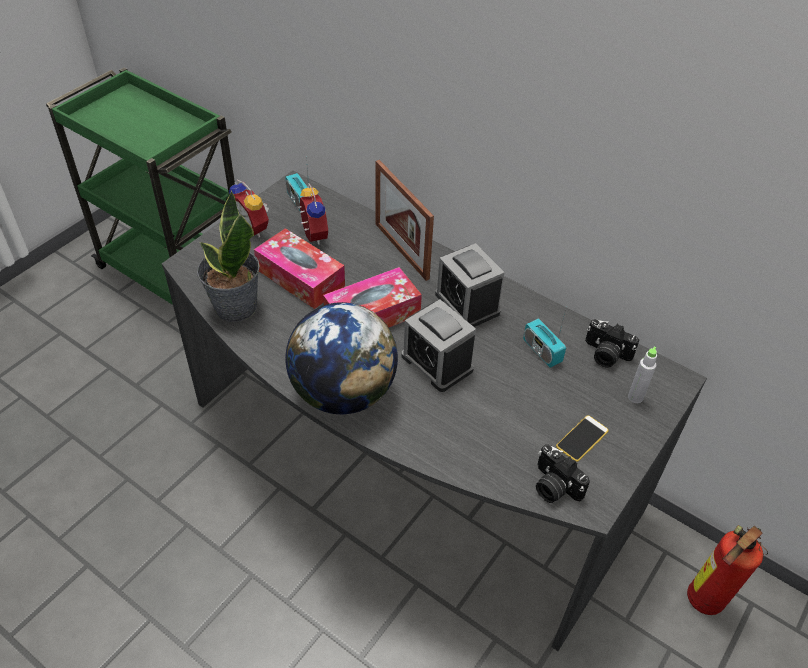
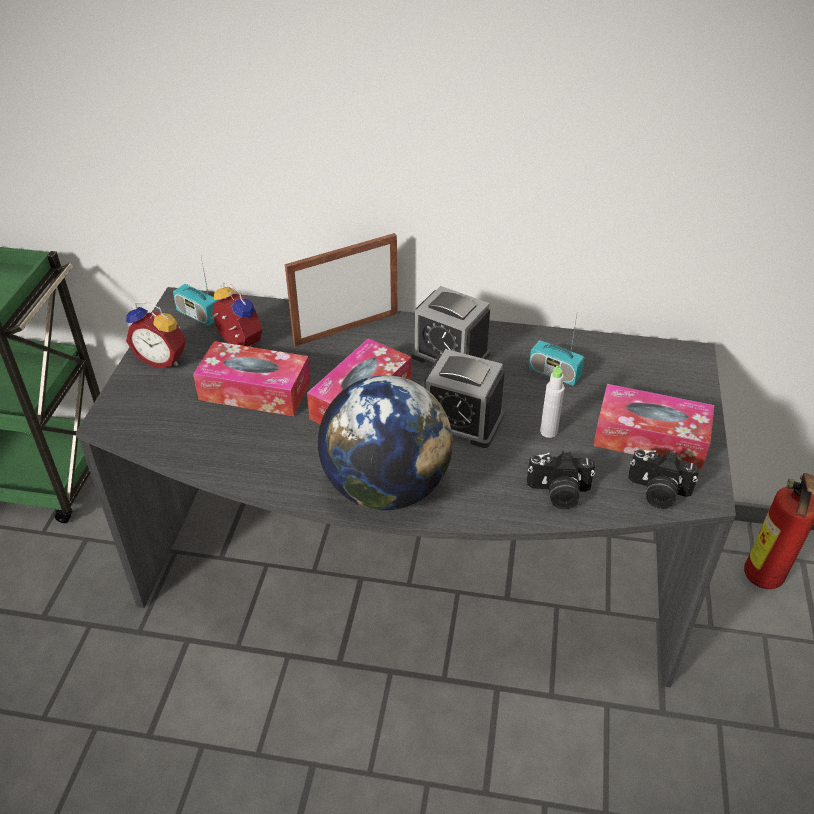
camera: 25 degrees left, 5 degrees down
potted plant [197,190,260,322] -> none
picture frame [376,160,434,281] -> picture frame turned 120 degrees clockwise [285,233,398,346]
phone [556,415,609,462] -> tissue box [593,384,714,470]
camera [585,319,639,367] -> camera moved to [527,451,595,509]
grey bottle [628,346,657,403] -> grey bottle moved to [540,366,565,438]

